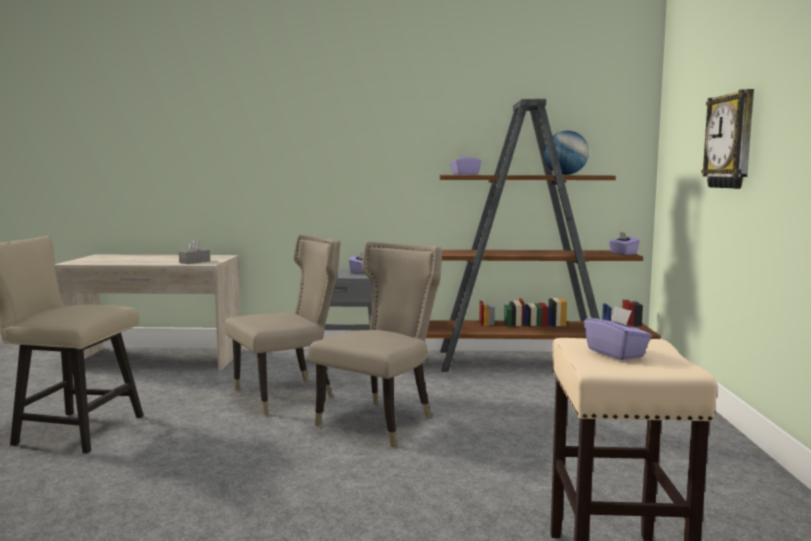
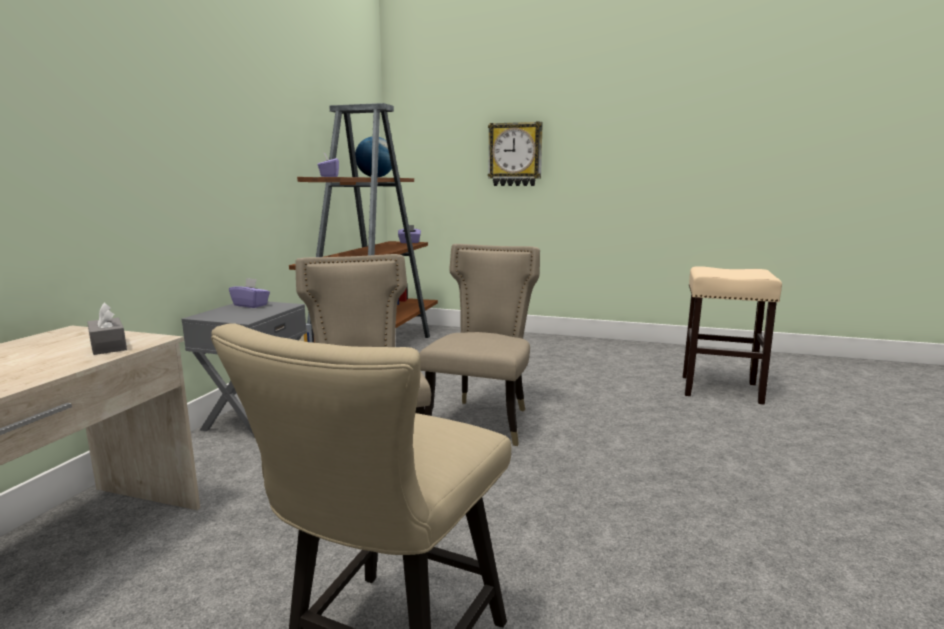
camera: 75 degrees left, 5 degrees up
beige chair [308,241,442,447] -> beige chair turned 60 degrees clockwise [420,244,540,446]
purple tissue box [584,306,652,360] -> none

